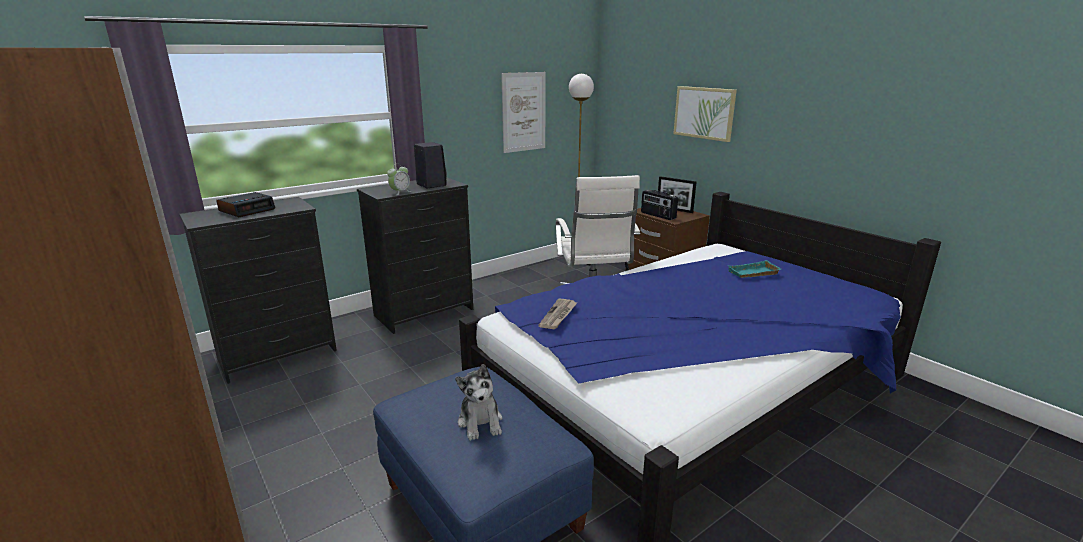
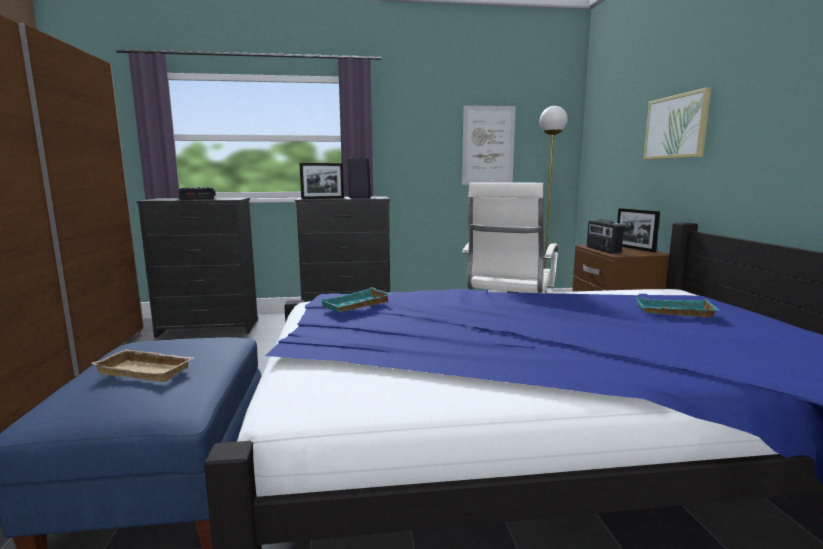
camera: 30 degrees right, 10 degrees down
alarm clock [387,164,411,195] -> picture frame [300,163,344,199]
plush toy [455,364,502,441] -> beige tray [91,349,193,382]
newspaper [538,299,578,329] -> turquoise tray [320,287,391,312]

